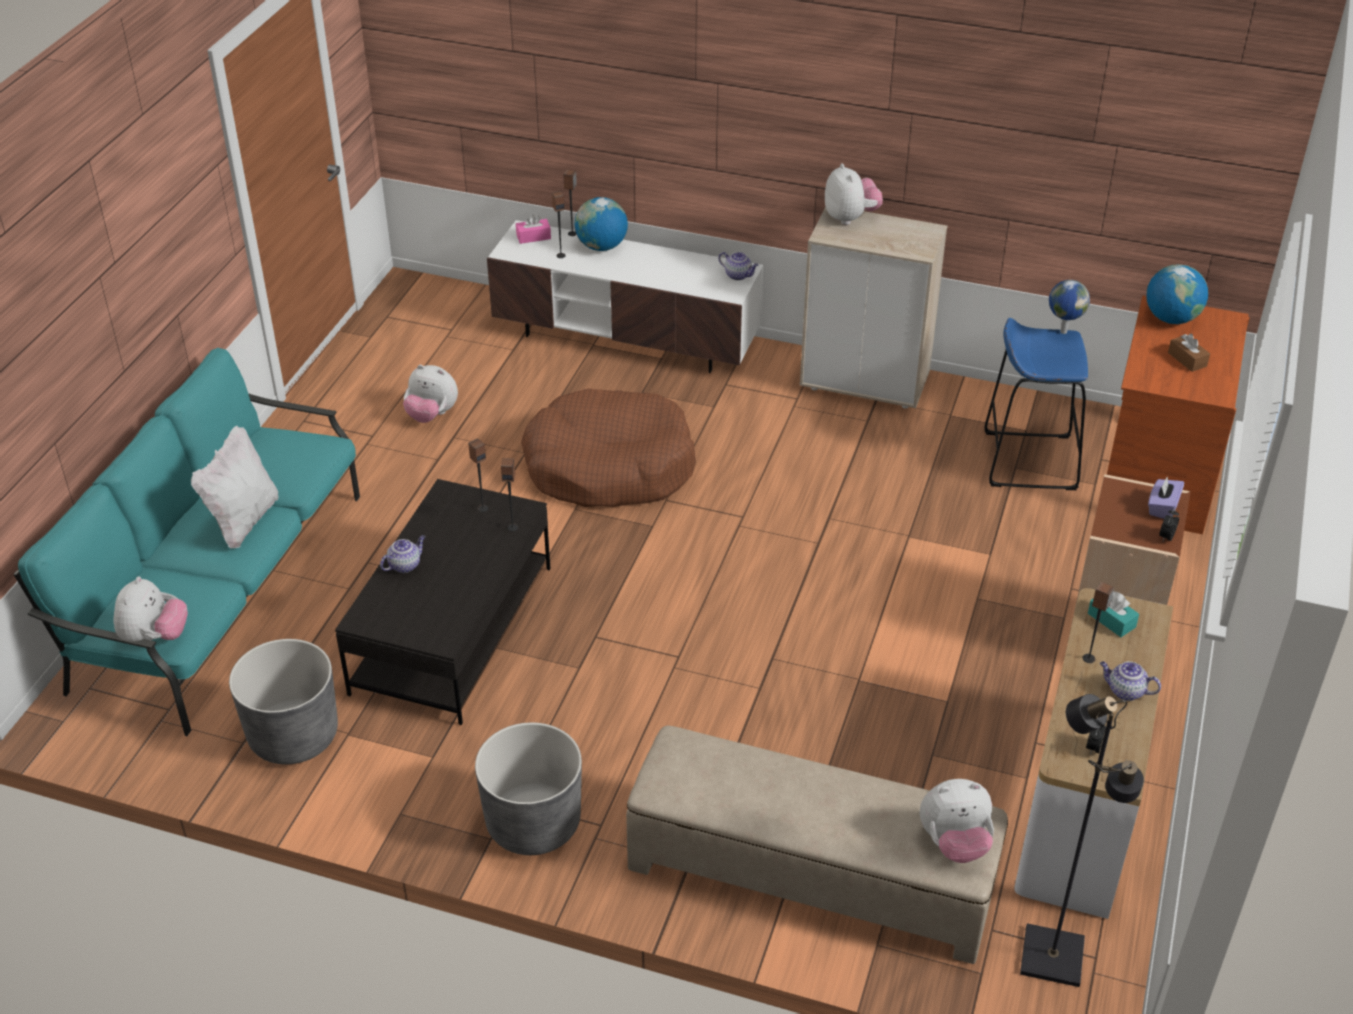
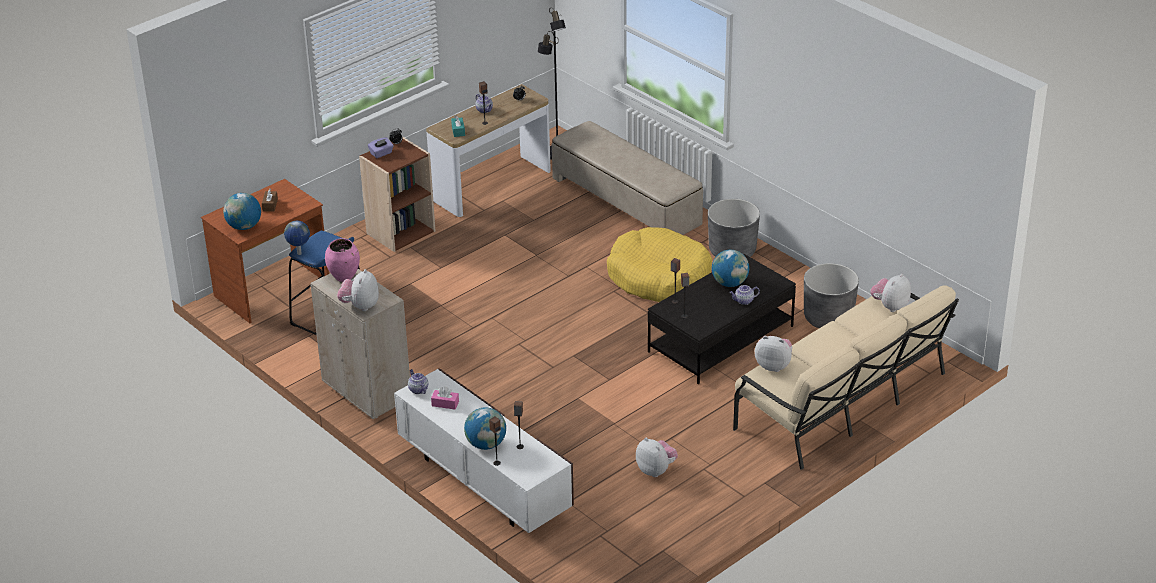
camera: 150 degrees left, 5 degrees down
turquoise sofa [13,348,360,736] -> beige sofa [733,286,959,470]
white pillow [191,426,279,549] -> none
pink tissue box [516,214,551,244] -> pink tissue box moved to [431,387,459,410]
brown dog bed [521,389,696,507] -> none
plush toy [920,779,994,863] -> plush toy moved to [755,336,792,372]
none -> pink vase [325,238,360,282]
none -> yellow dog bed [607,227,712,302]
none -> globe [712,250,749,287]

